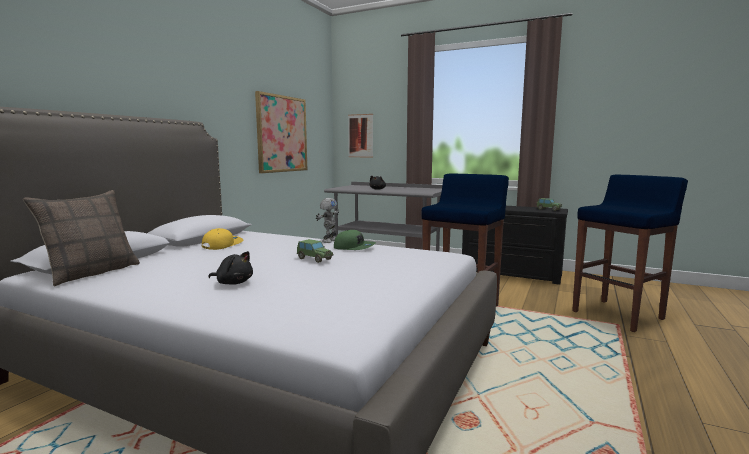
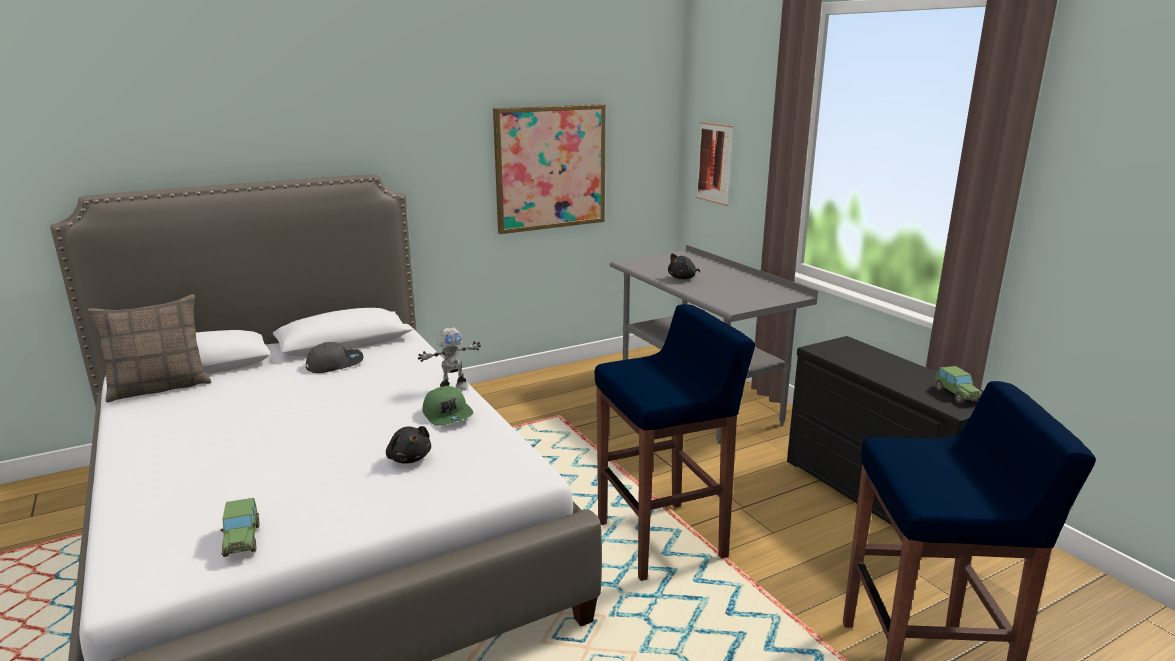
camera: 35 degrees right, 10 degrees up
yellow cap [202,228,243,250] -> grey cap [306,342,363,373]
black plush toy [208,251,253,285] -> black plush toy moved to [386,426,431,464]
toy car [297,239,334,263] -> toy car moved to [221,498,259,557]

